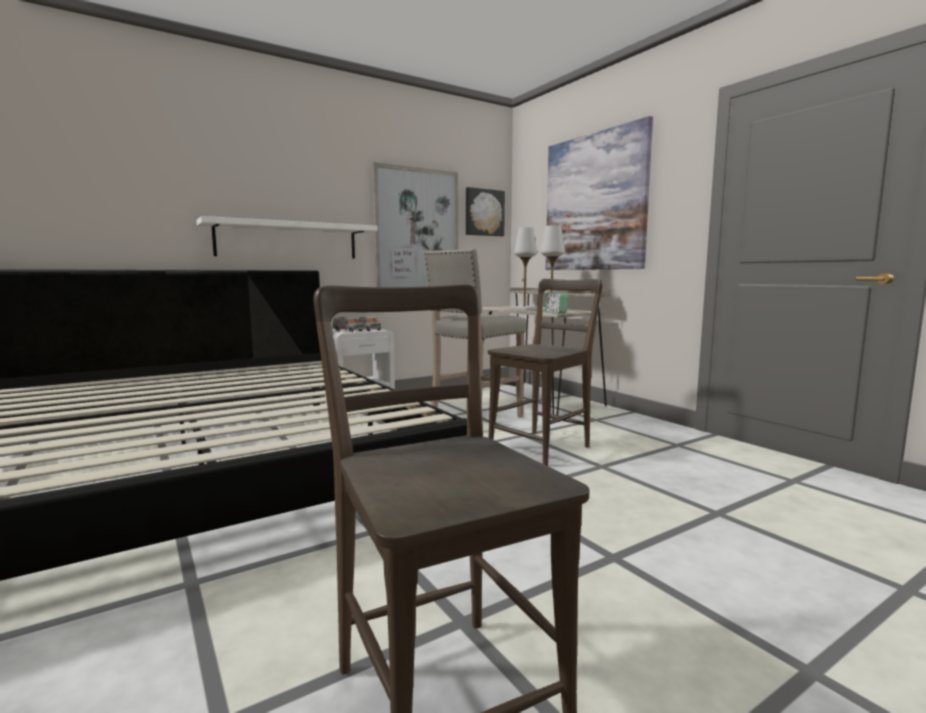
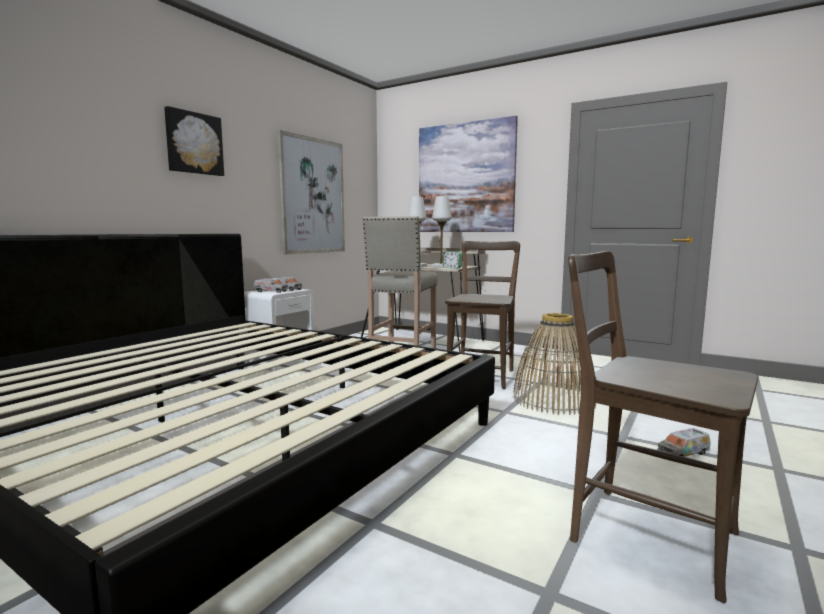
camera: 25 degrees left, 0 degrees up
white shelf [196,216,378,259] -> none
picture [466,187,505,236] -> picture moved to [164,106,224,176]
none -> basket [513,313,596,415]
none -> toy truck [657,428,711,457]

